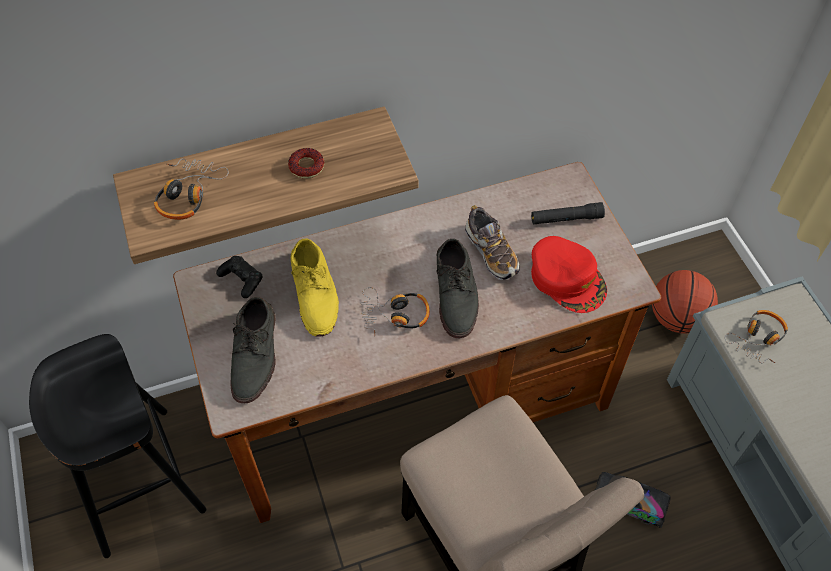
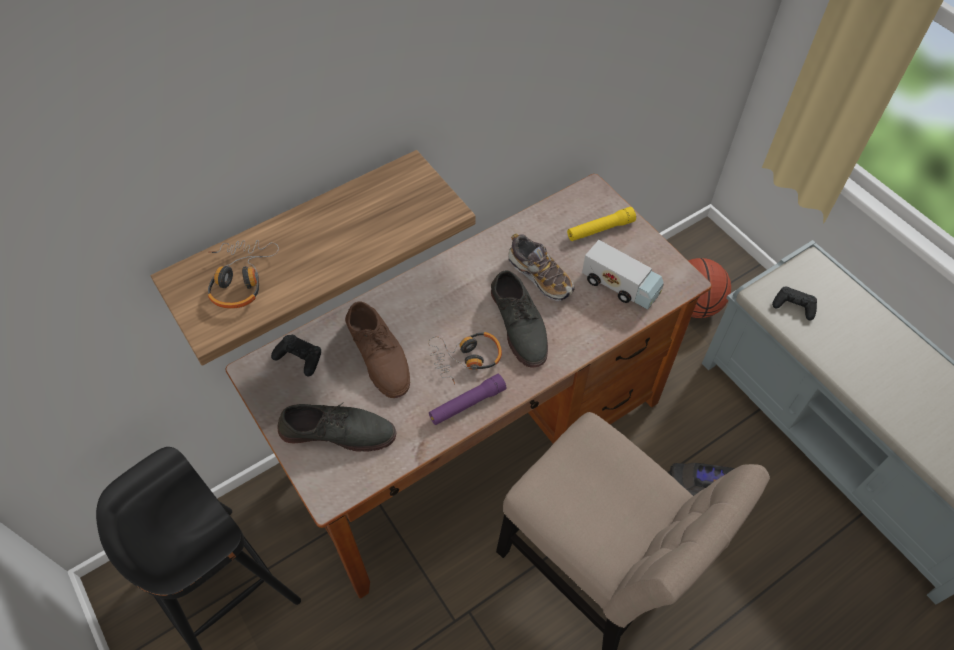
camera: 15 degrees left, 0 degrees up
grey shoe [231,297,276,403] -> grey shoe turned 75 degrees counterclockwise [277,403,396,452]
donut [288,148,324,179] -> none
yellow shoe [291,238,339,337] -> brown shoe [345,301,410,398]
black flashlight [531,202,605,224] -> yellow flashlight [567,207,636,241]
red cap [531,236,607,313] -> toy truck [582,240,664,310]
headphones [725,310,788,363] -> black game controller [772,287,817,320]
none -> purple flashlight [429,374,507,425]

